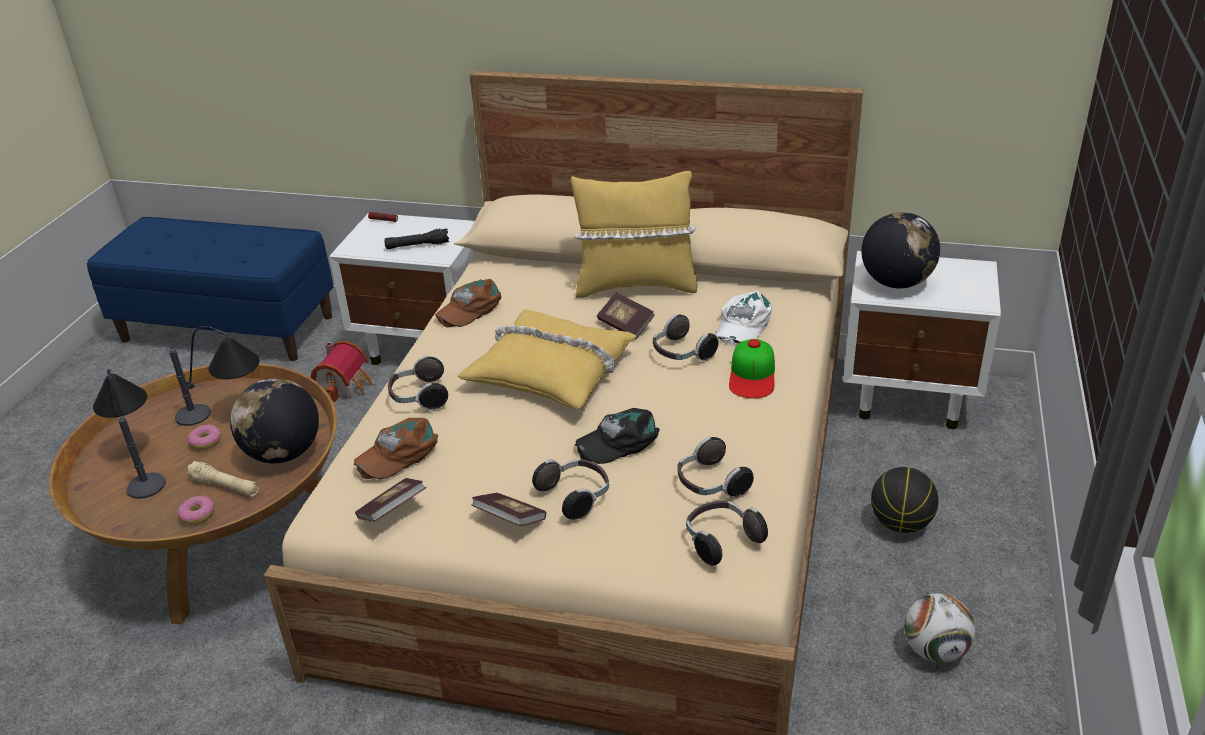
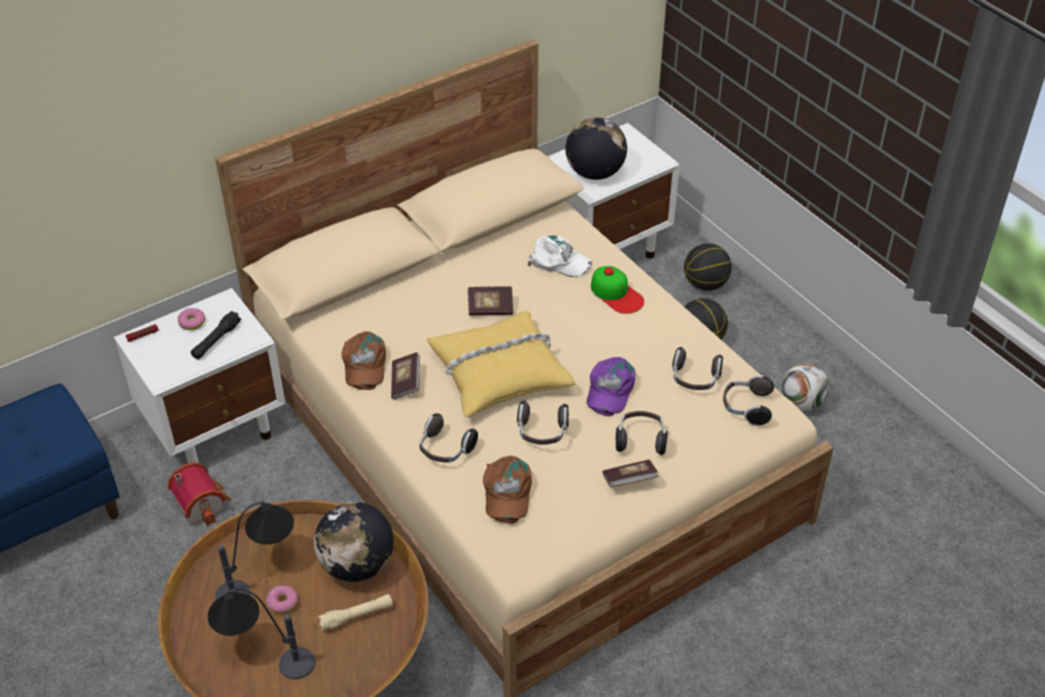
camera: 50 degrees left, 10 degrees up
donut [178,496,215,525] -> donut moved to [178,308,205,330]
book [355,478,426,522] -> book moved to [391,352,420,400]
yellow pillow [571,171,698,298] -> none
black cap [575,408,660,464] -> purple cap [587,357,636,417]
headphones [653,314,718,361] -> headphones moved to [517,401,569,445]
white cap [715,291,772,347] -> white cap turned 45 degrees counterclockwise [527,235,592,277]
none -> basketball [684,243,732,291]

